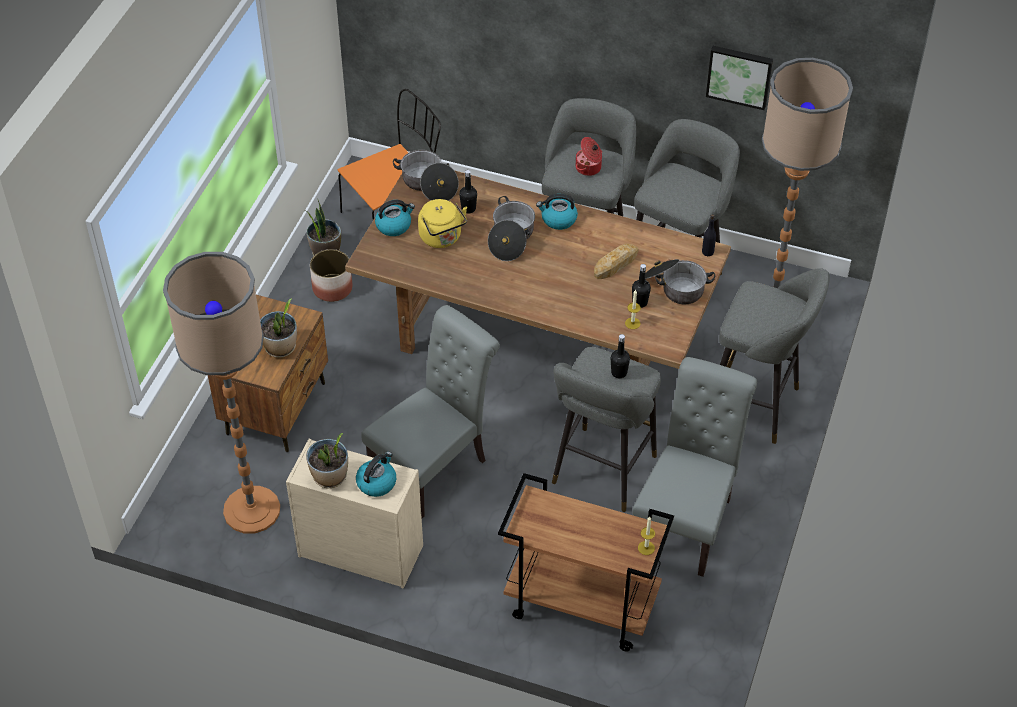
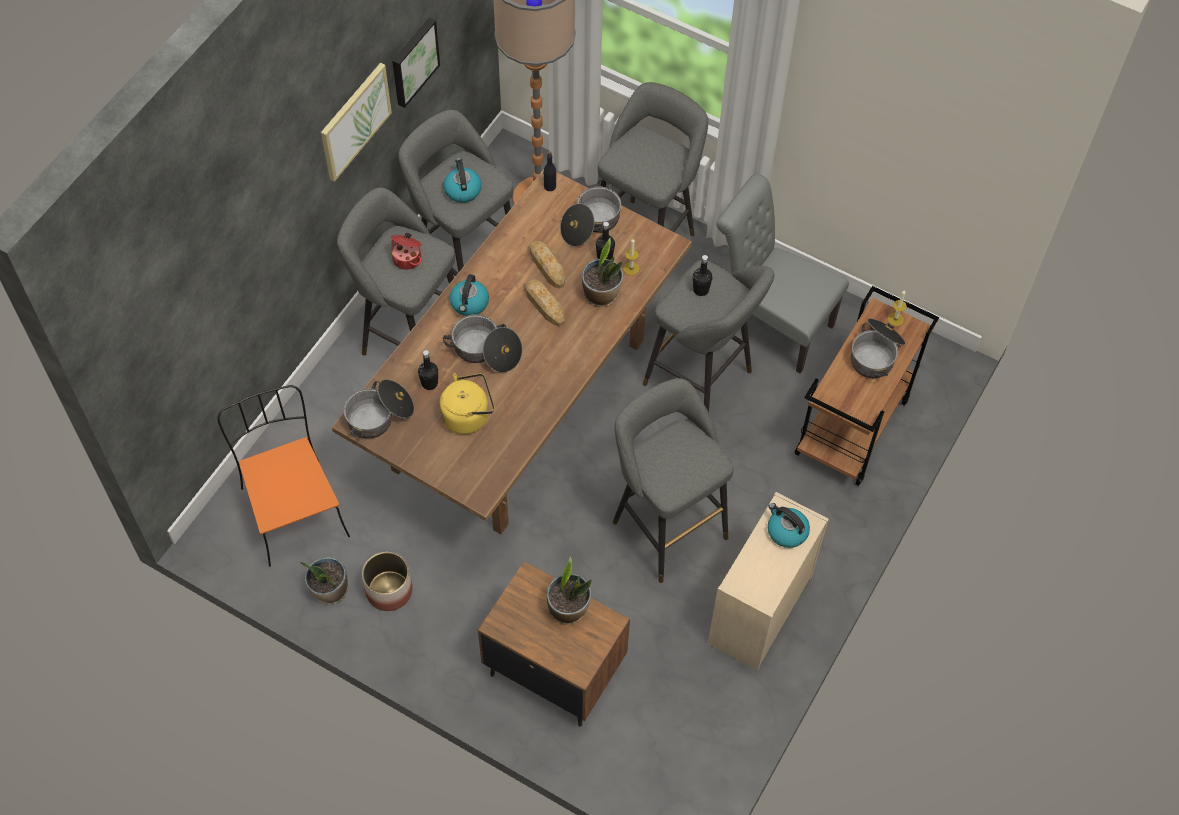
camera: 80 degrees left, 10 degrees up
floor lamp [163,252,280,533] -> none
potted plant [306,433,348,488] -> potted plant moved to [582,238,623,307]
grey chair [361,305,500,518] -> grey stool [613,378,734,583]
kettle [375,200,415,236] -> kettle moved to [444,158,482,203]
none -> picture [321,63,392,182]
none -> bread [525,279,565,327]
none -> cooking pot [851,318,905,378]

